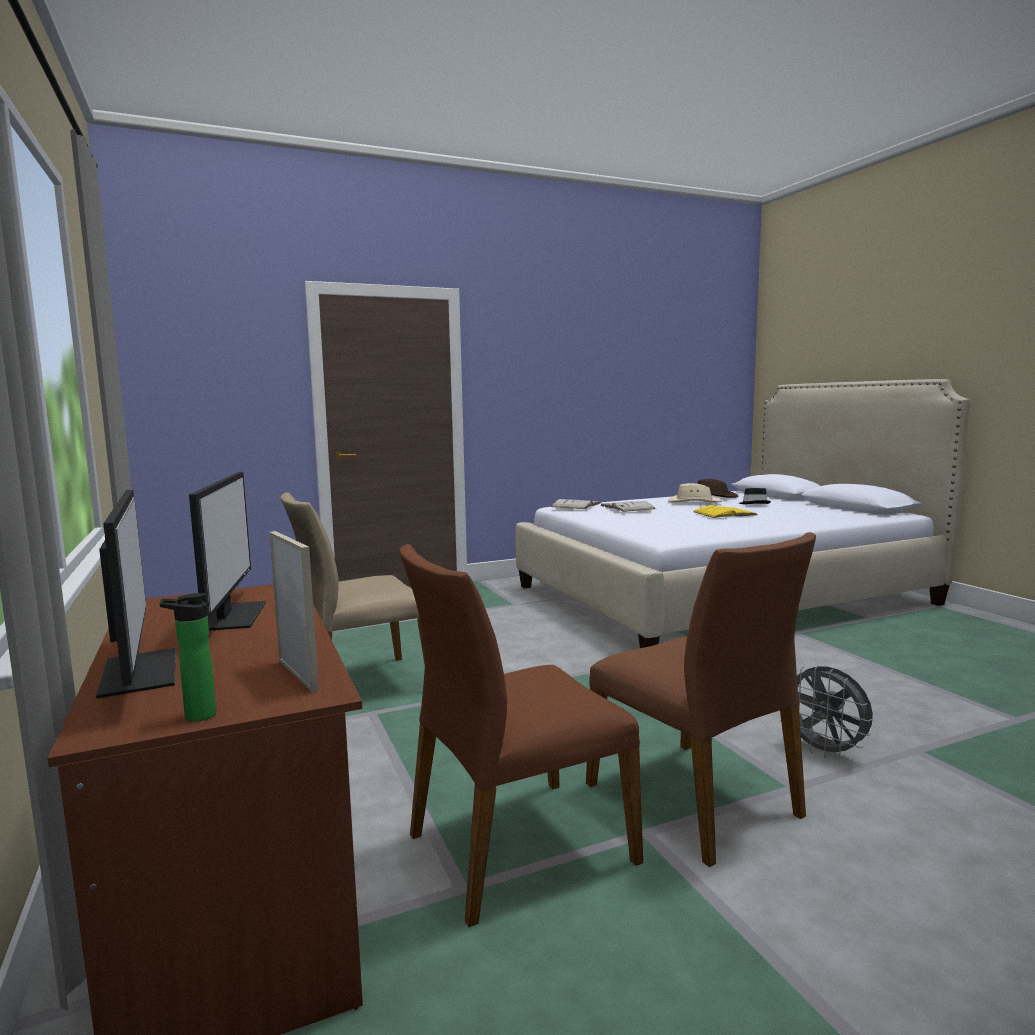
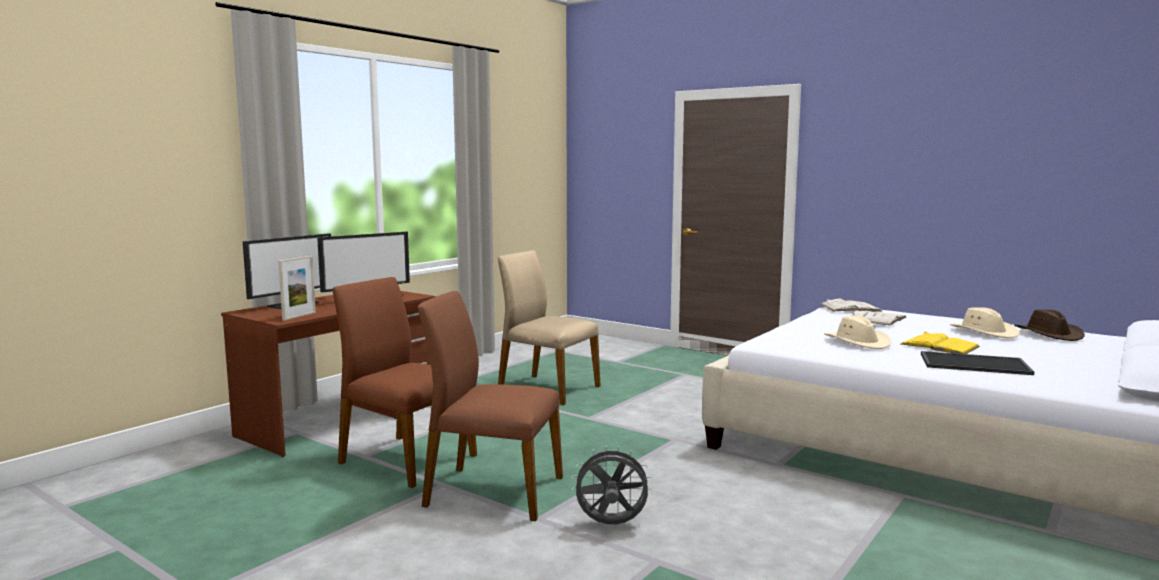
camera: 60 degrees right, 0 degrees up
bottle [160,593,216,722] -> none
brown chair [586,532,816,867] -> brown chair turned 75 degrees clockwise [418,291,563,521]
black hat [739,488,771,504] -> none
grey fan [780,665,873,759] -> grey fan turned 75 degrees clockwise [572,445,652,524]
none -> beige hat [824,316,891,349]
none -> tray [921,351,1034,375]

